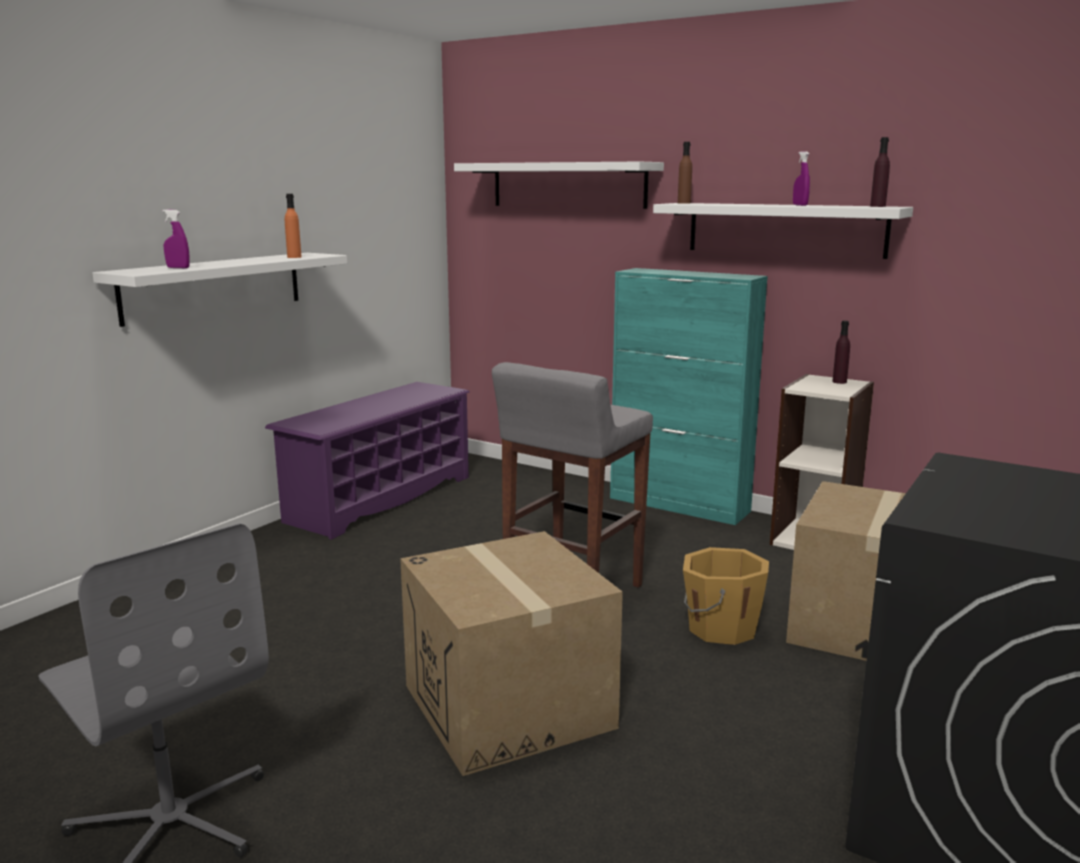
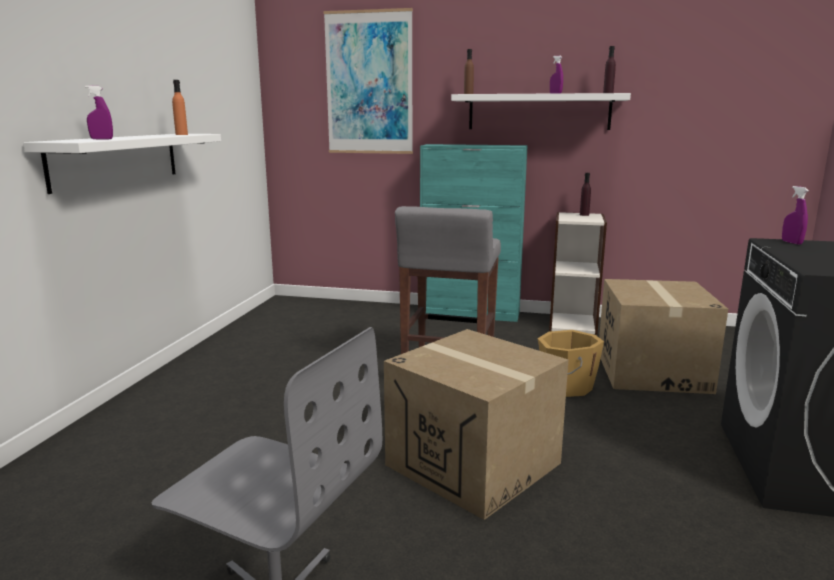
camera: 20 degrees left, 0 degrees up
purple shoe rack [265,382,470,540] -> none
white shelf [454,162,664,209] -> picture [323,8,413,154]
none -> purple spray bottle [782,186,809,245]

